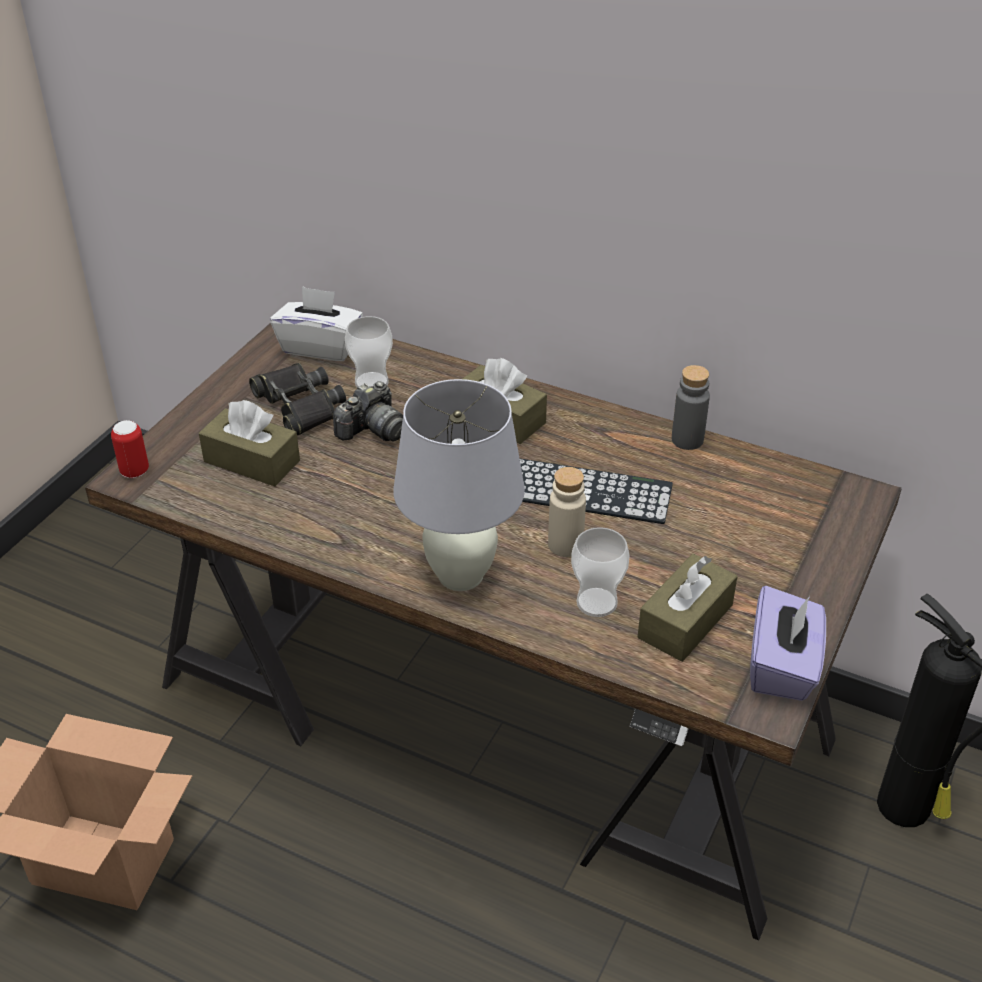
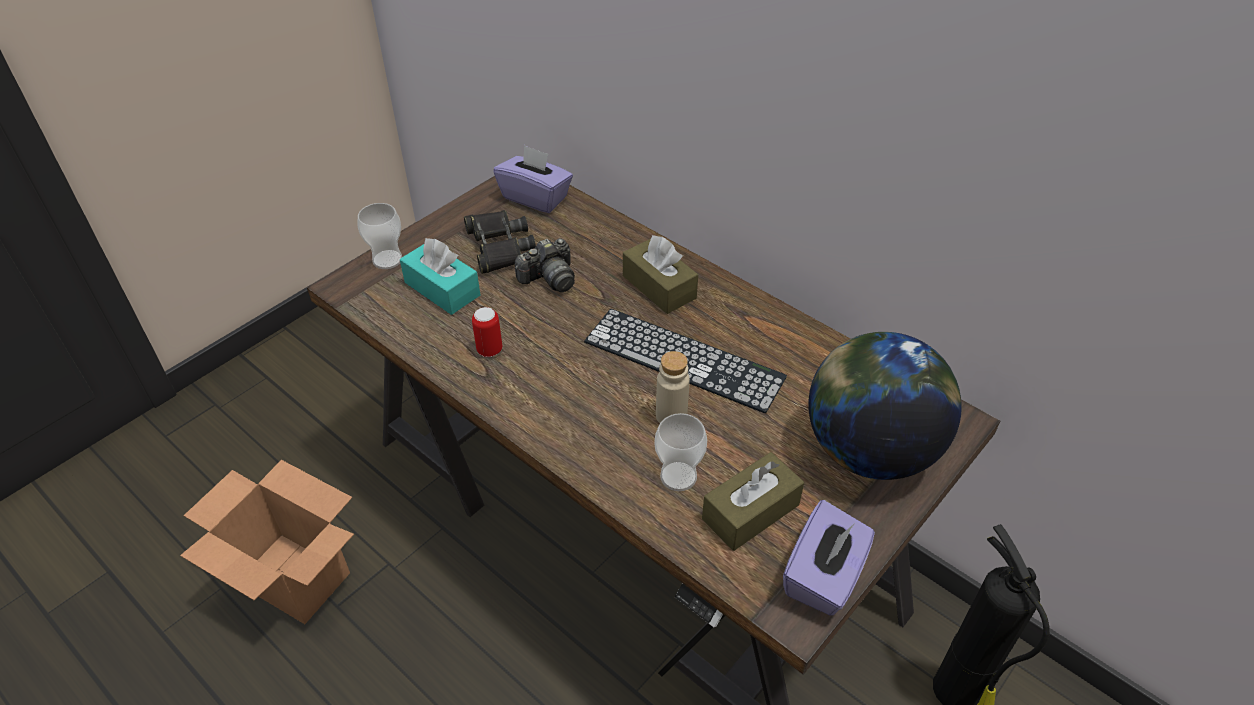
camera: 15 degrees right, 5 degrees up
can [111,420,149,478] -> can moved to [472,307,502,357]
brown tissue box [199,400,300,486] -> turquoise tissue box [400,238,480,315]
white tissue box [270,286,363,361] -> purple tissue box [494,145,573,213]
cup [345,316,393,388] -> cup moved to [357,203,402,269]
white table lamp [393,379,525,591] -> none
grey bottle [672,365,710,450] -> none
none -> globe [808,332,962,480]

